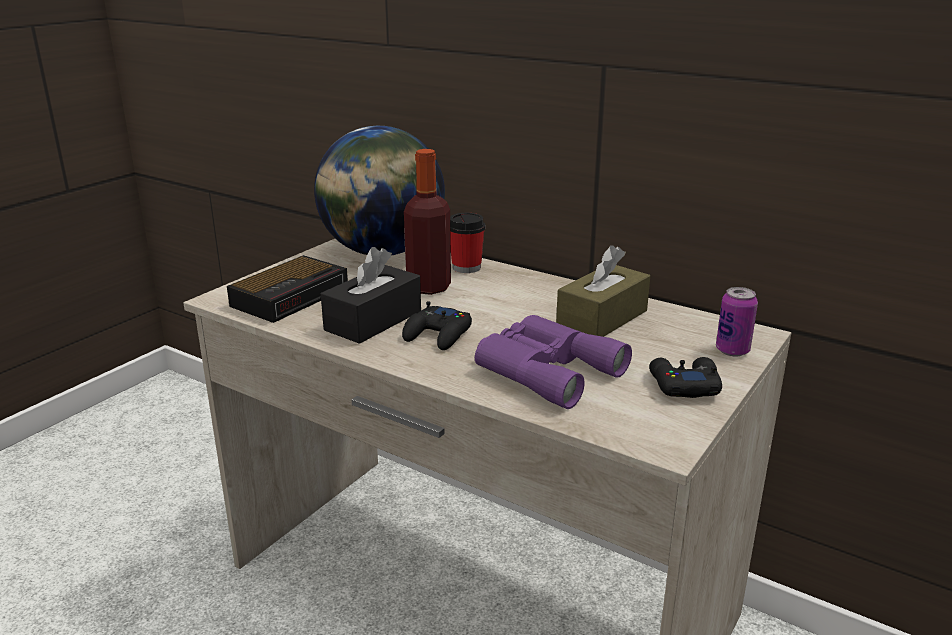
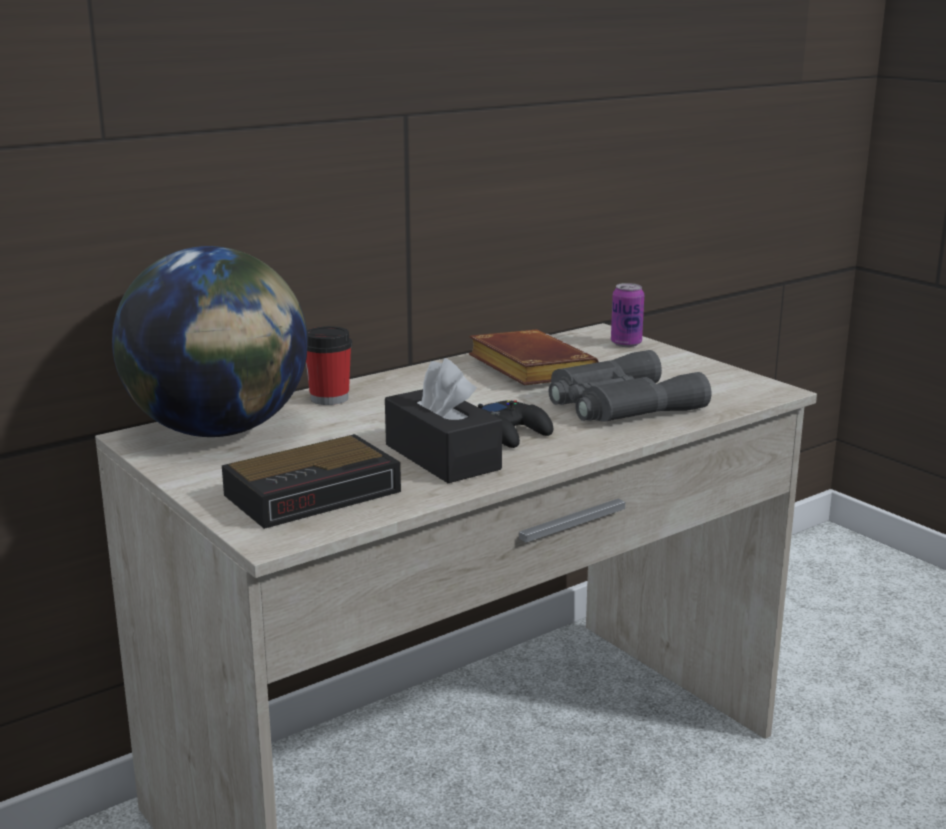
camera: 70 degrees left, 5 degrees down
alarm clock [227,255,348,323] -> alarm clock turned 90 degrees clockwise [222,434,401,529]
bottle [404,149,451,295] -> none
purple binoculars [475,315,632,409] -> grey binoculars [549,350,711,422]
brown tissue box [556,245,650,337] -> brown book [469,330,599,385]
black game controller [649,357,722,398] -> none

